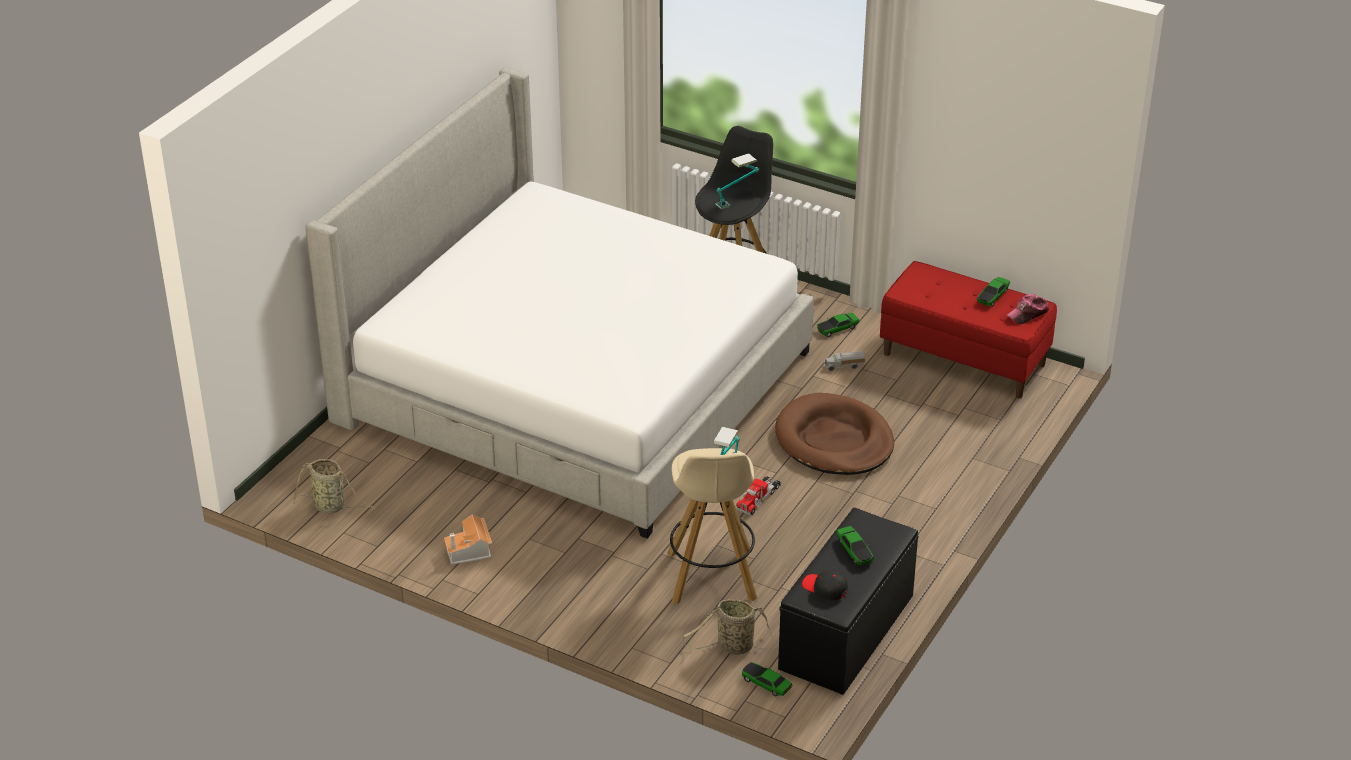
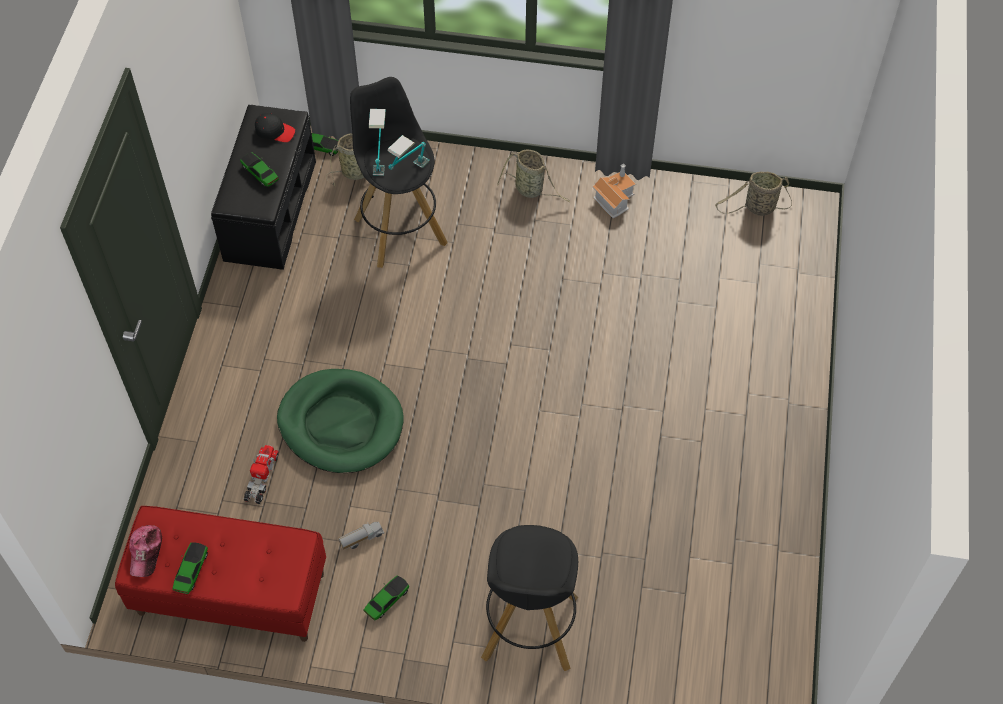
camera: 160 degrees right, 20 degrees up
bed [305,67,814,538] -> none
beige stool [667,448,758,604] -> black stool [350,77,448,268]
table lamp [715,153,759,210] -> table lamp moved to [387,135,429,170]
toy truck [736,476,781,515] -> toy truck moved to [244,445,279,504]
brown dog bed [775,393,894,475] -> green dog bed [277,369,404,473]
cap [1007,294,1049,324] -> cap turned 150 degrees clockwise [129,525,162,577]
none -> basket [497,150,570,202]

